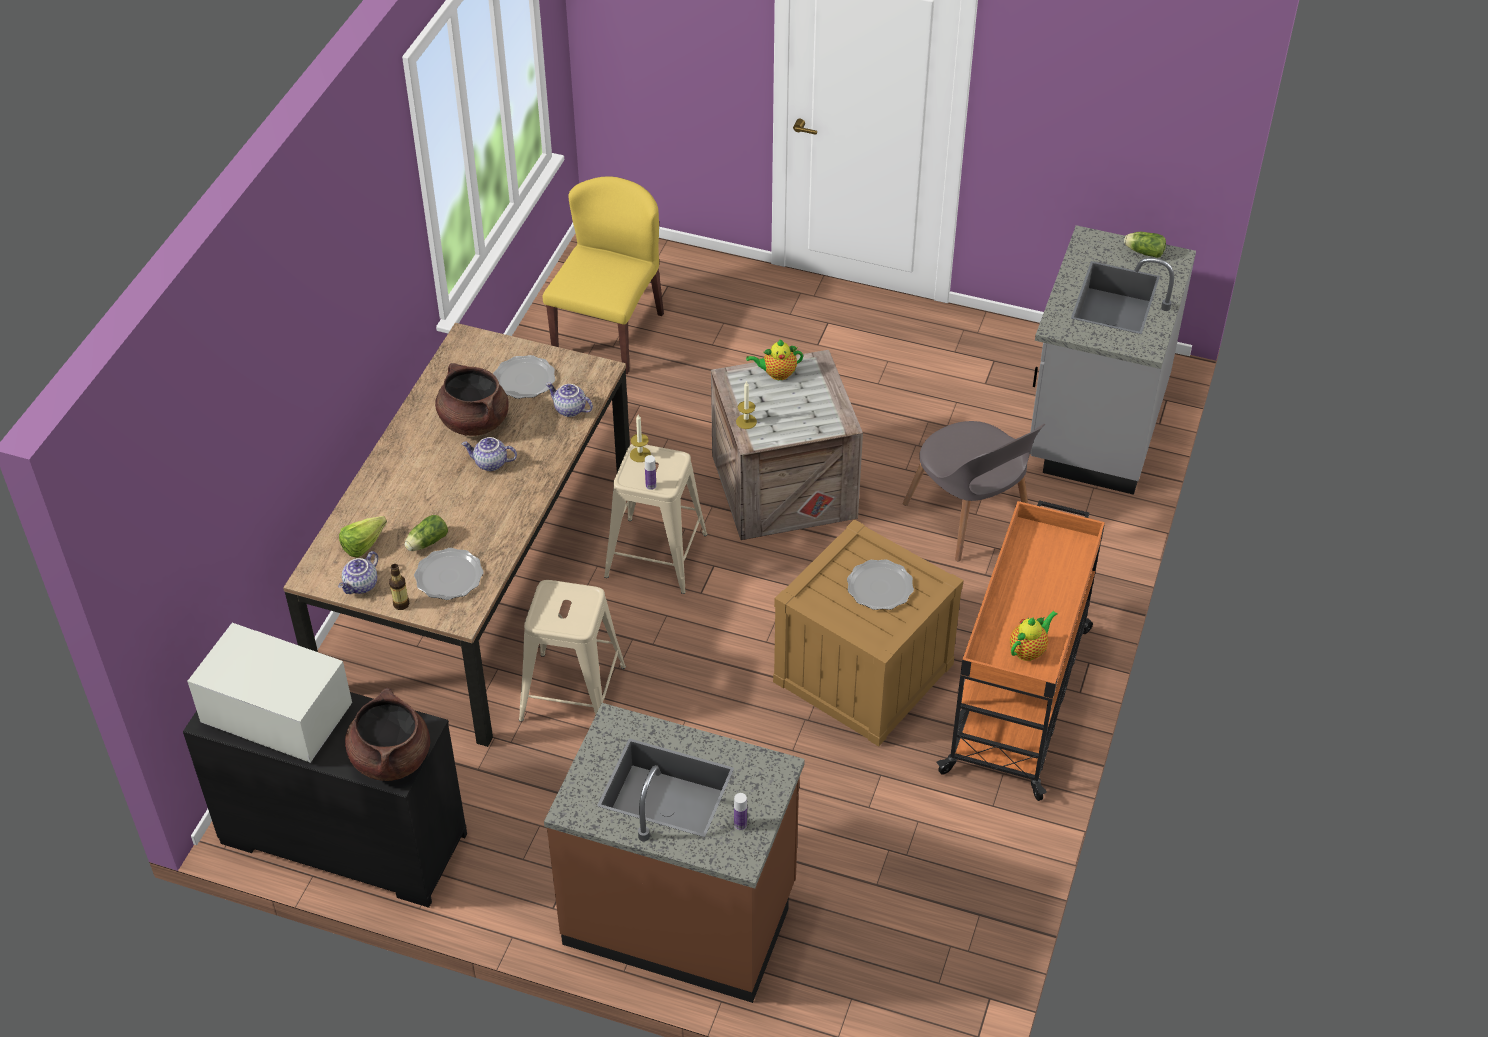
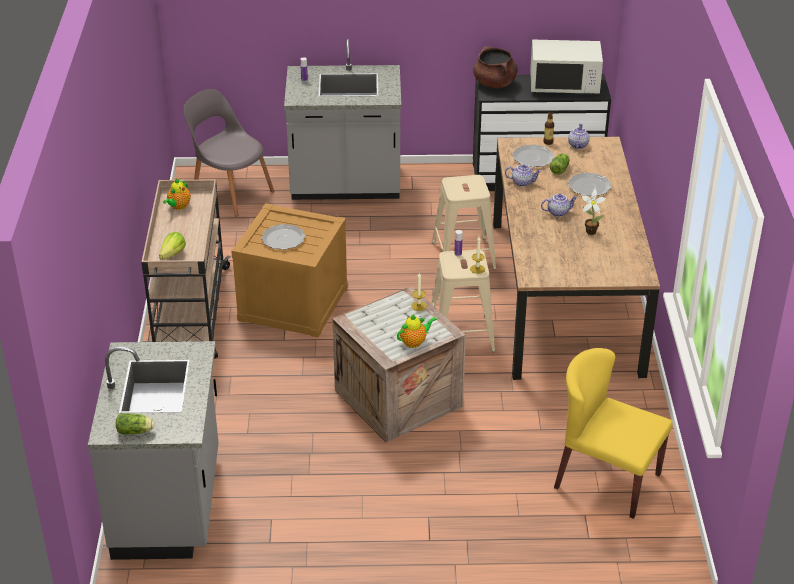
camera: 160 degrees right, 10 degrees down
lettuce [339,516,387,558] -> lettuce moved to [159,232,186,260]
brown cooking pot [435,363,509,436] -> potted plant [582,189,606,235]
plate [493,355,555,399] -> plate moved to [568,173,611,196]
yellow chair [543,177,664,374] -> yellow chair turned 120 degrees clockwise [554,348,673,519]
brown counter [544,703,805,1003] -> grey counter [284,39,401,200]
teapot [546,382,593,417] -> teapot moved to [505,164,541,187]
grey chair [903,421,1045,562] -> grey chair moved to [184,89,274,216]
orange cart [936,500,1105,801] -> beige cart [141,180,231,358]

